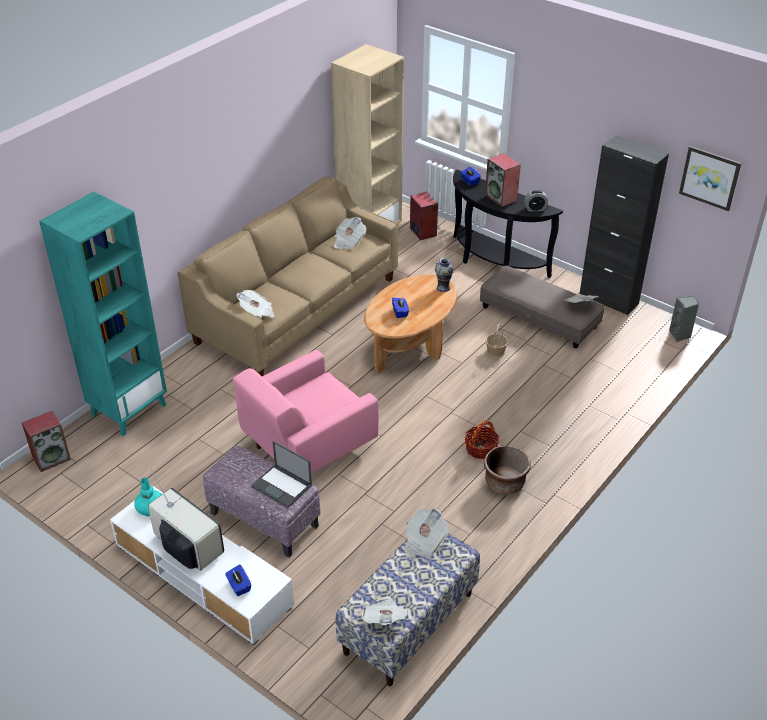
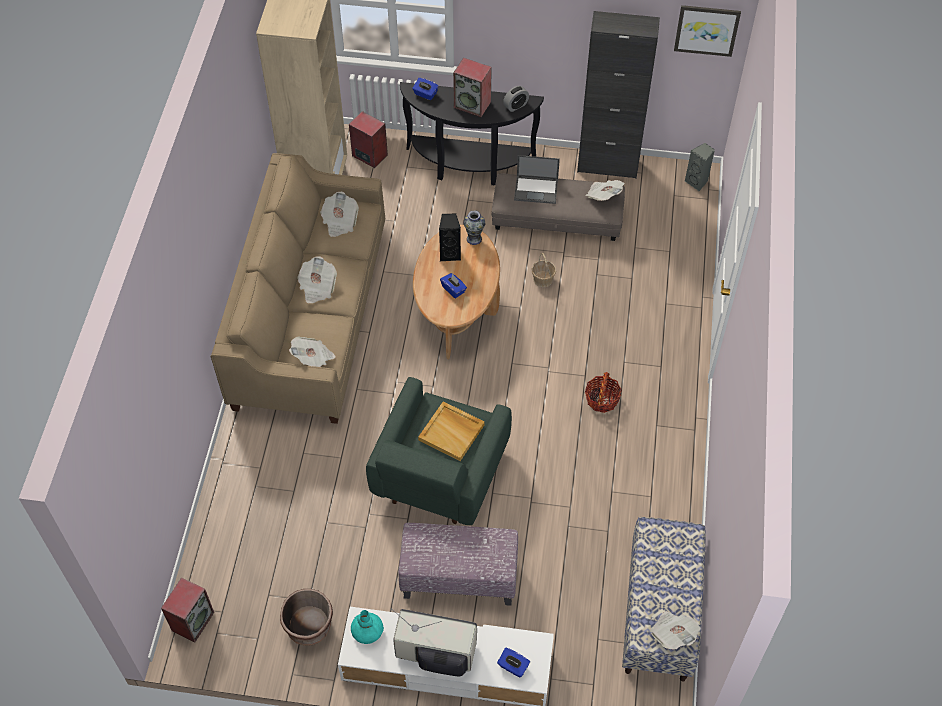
camera: 30 degrees left, 15 degrees up
turquoise bookcase [39,192,167,436] -> none
pink armchair [233,350,379,473] -> green armchair [366,377,512,525]
laptop [251,441,312,508] -> laptop moved to [514,155,560,204]
newspaper [404,508,449,557] -> newspaper moved to [297,256,337,303]
brown planter [484,445,531,495] -> brown planter moved to [280,589,333,646]
none -> beige tray [418,401,485,461]
none -> black speaker [439,213,461,261]

